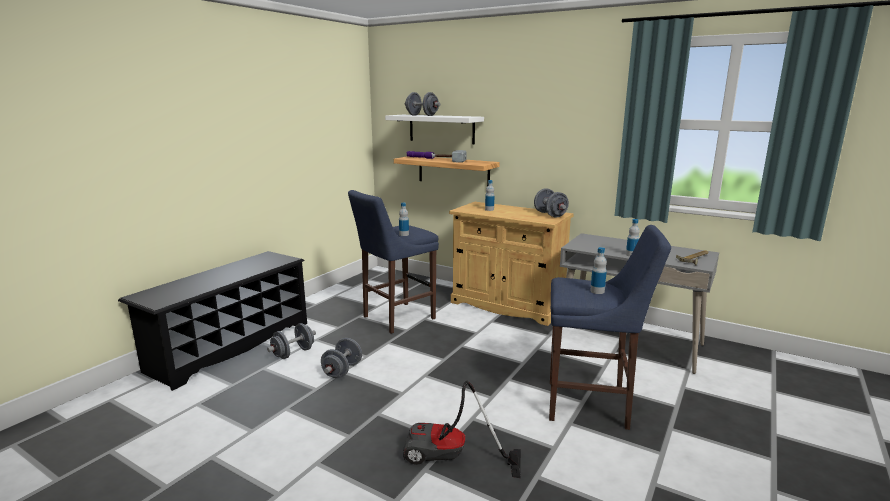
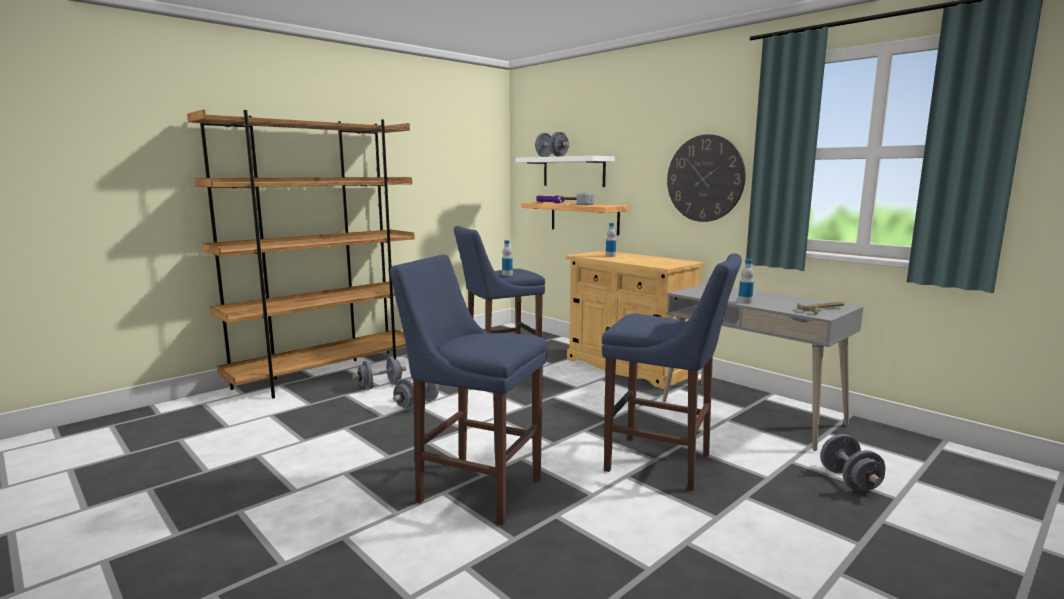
camera: 15 degrees right, 5 degrees down
black shoe rack [118,251,307,391] -> brown bookcase [187,110,415,399]
vacuum cleaner [403,381,521,478] -> blue stool [390,254,547,525]
grey dumbbell [534,188,569,218] -> grey dumbbell moved to [820,434,886,492]
bottle [590,247,607,294] -> none
none -> wall clock [667,134,746,222]

